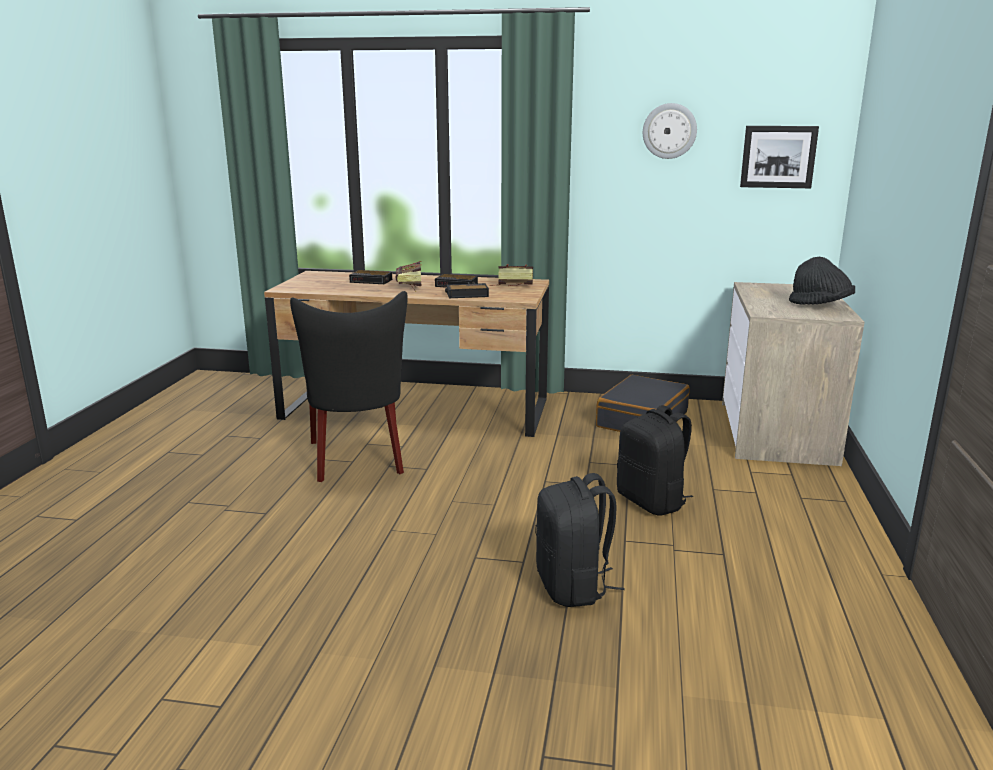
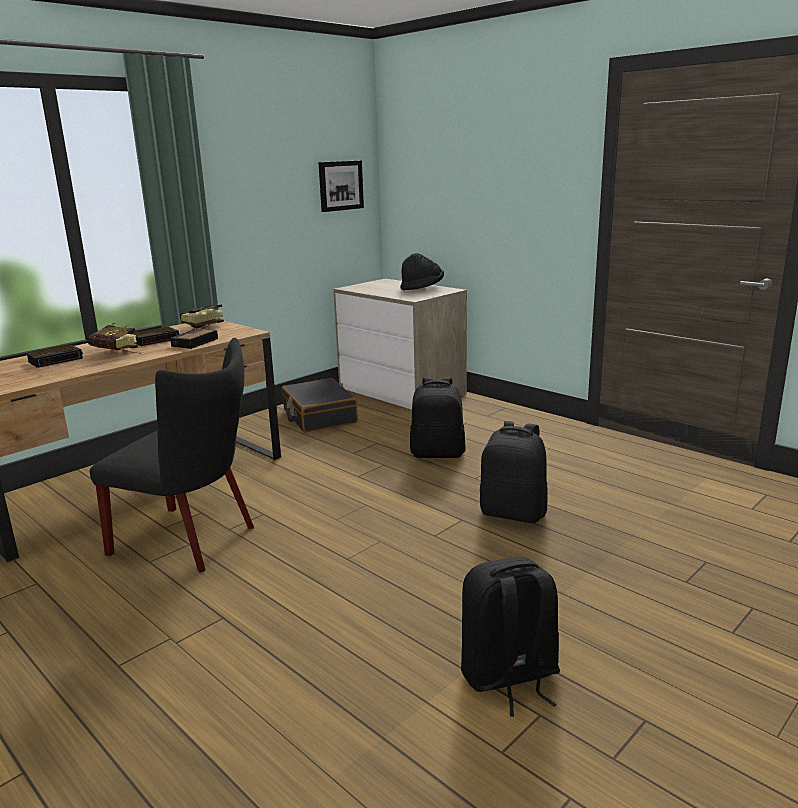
camera: 55 degrees left, 0 degrees up
wall clock [643,103,697,159] -> none
none -> black backpack [461,557,560,717]

